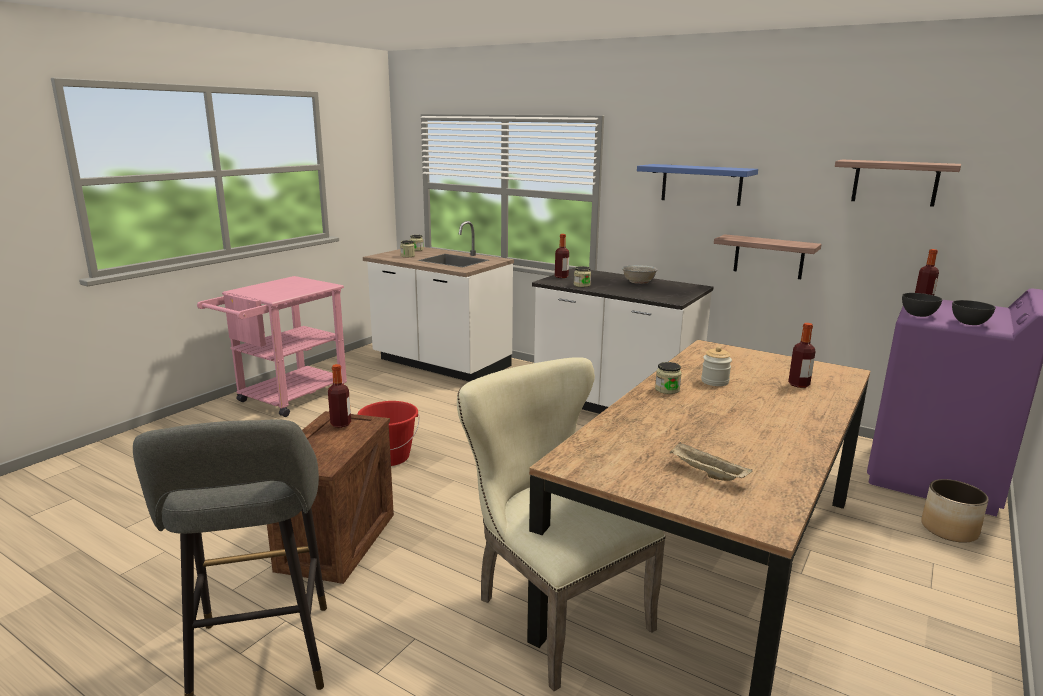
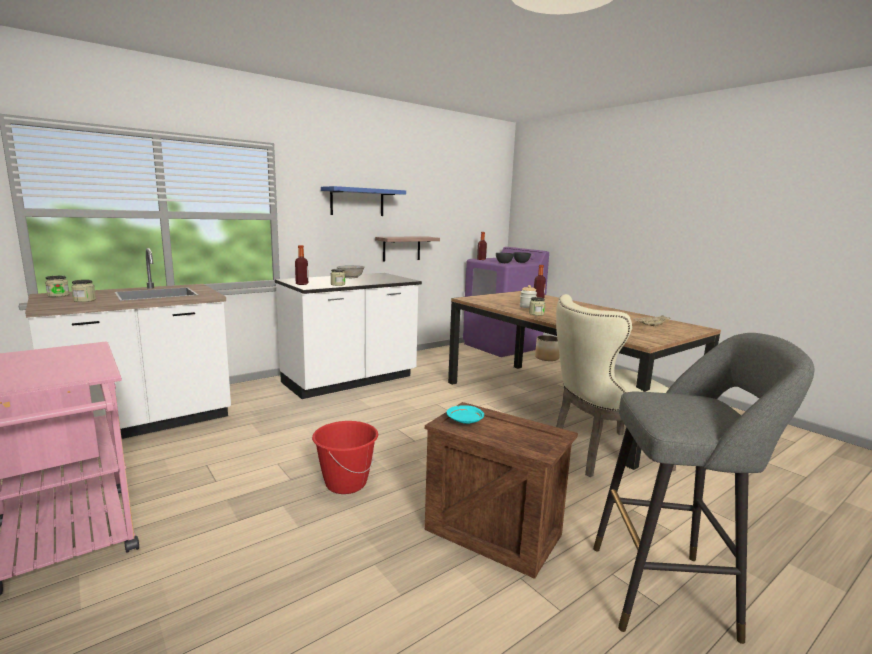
camera: 70 degrees left, 5 degrees down
bottle [328,364,351,428] -> turquoise plate [447,405,484,424]
shelf [835,160,961,207] -> none

